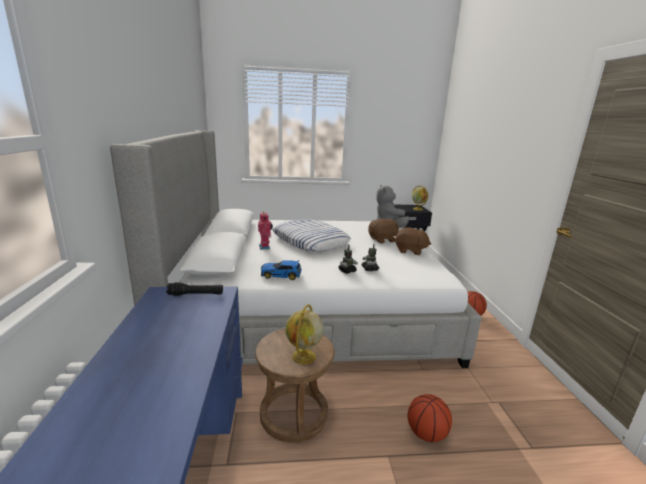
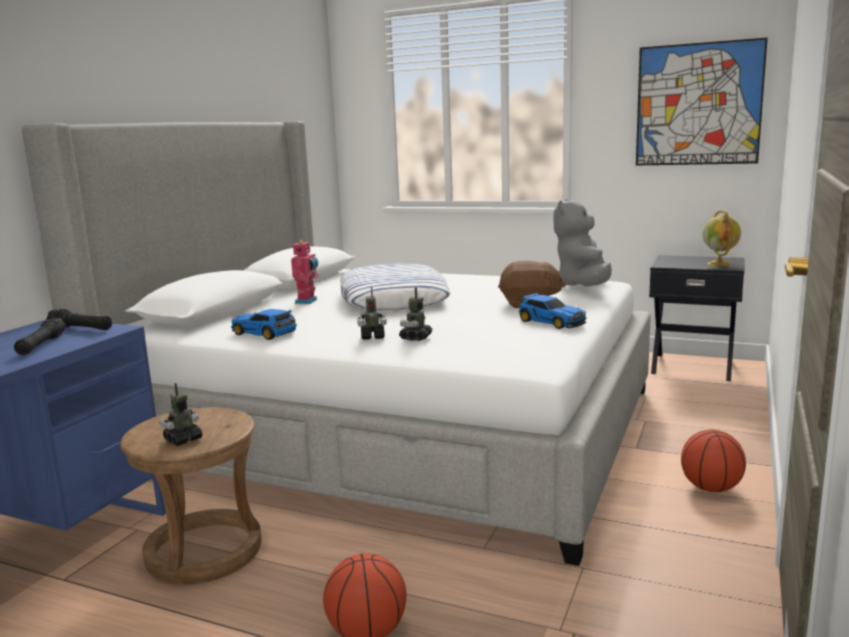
camera: 30 degrees right, 5 degrees down
globe [285,304,324,365] -> toy robot [159,383,202,446]
brown plush toy [395,227,431,255] -> toy car [518,293,586,329]
none -> black flashlight [14,318,66,355]
none -> picture [636,37,768,166]

